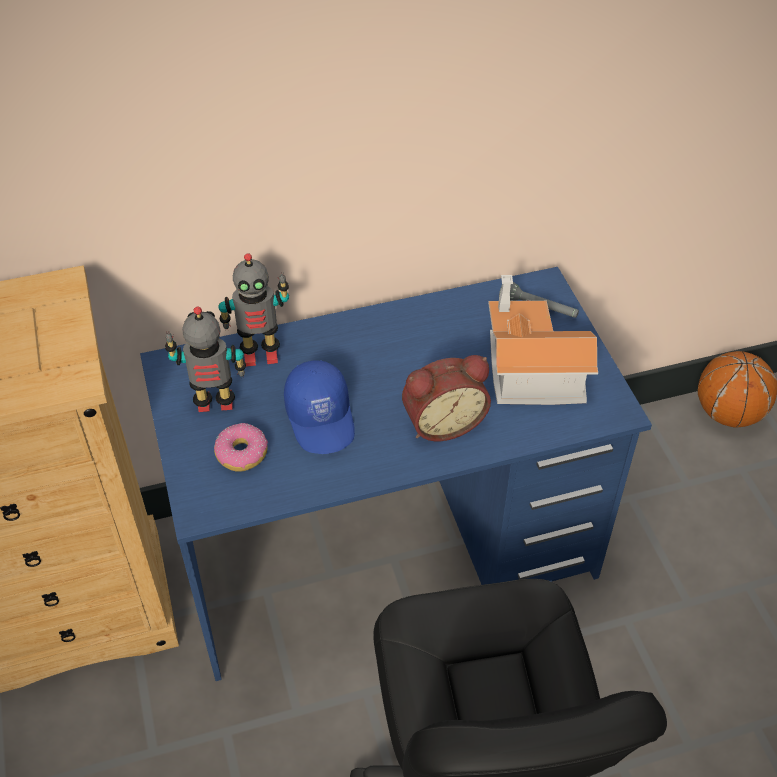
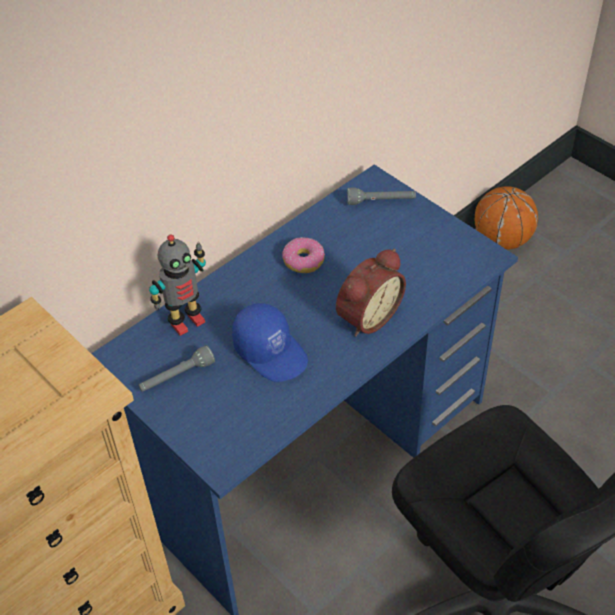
camera: 25 degrees left, 0 degrees up
toy robot [165,306,246,412] -> grey flashlight [139,345,215,392]
donut [214,423,268,472] -> donut moved to [282,237,325,273]
toy house [488,275,598,405] -> none

